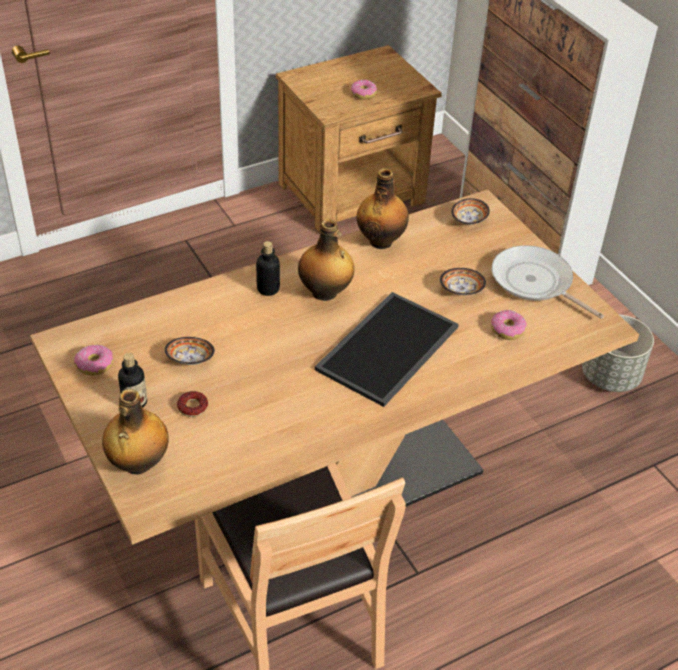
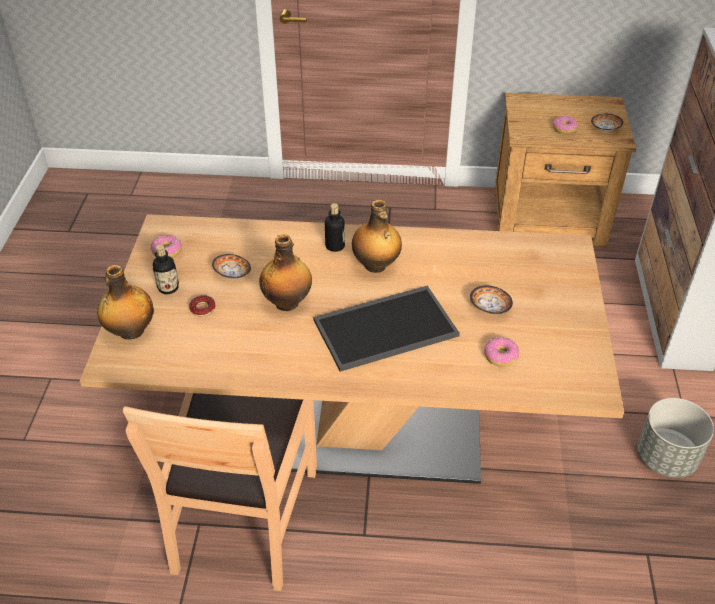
camera: 35 degrees right, 0 degrees up
bottle [356,168,409,249] -> bottle moved to [259,234,312,311]
bowl [451,198,490,225] -> bowl moved to [591,114,623,131]
frying pan [492,245,604,319] -> none

